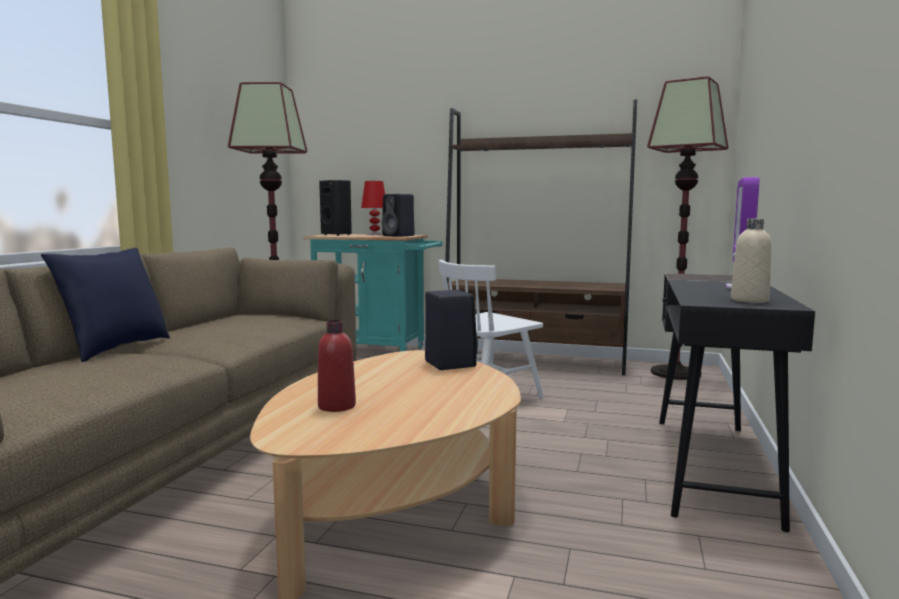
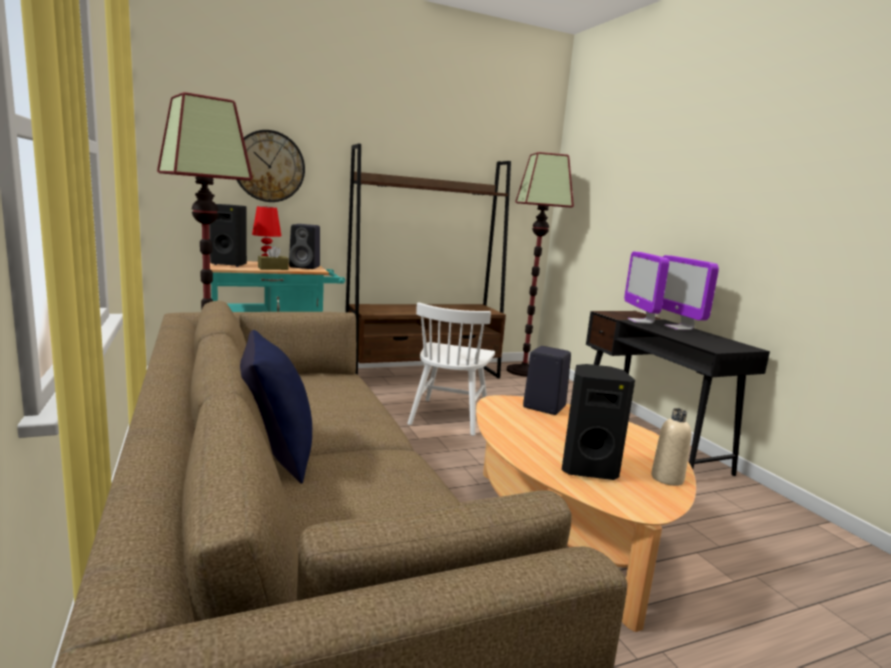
camera: 40 degrees left, 5 degrees up
red bottle [318,320,356,412] -> black speaker [562,364,635,480]
beige bottle [731,219,772,303] -> beige bottle moved to [651,408,691,486]
none -> wall clock [237,130,305,202]
none -> brown tissue box [258,246,289,270]
none -> monitor [624,251,669,324]

